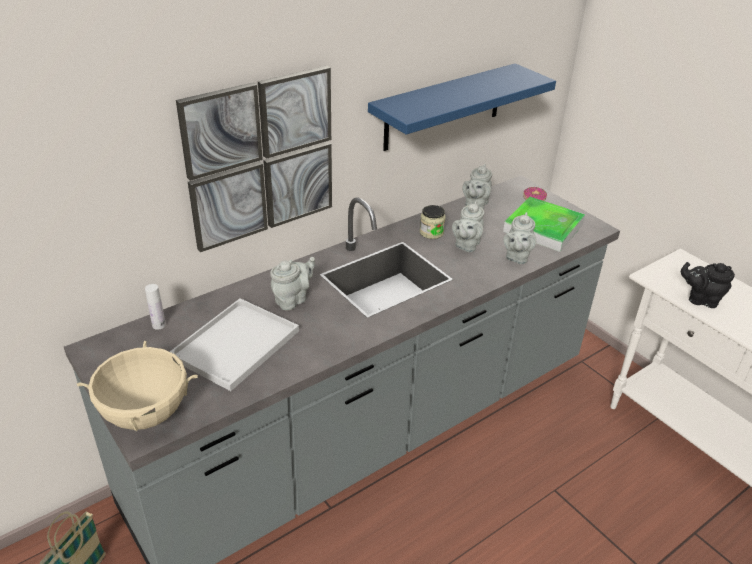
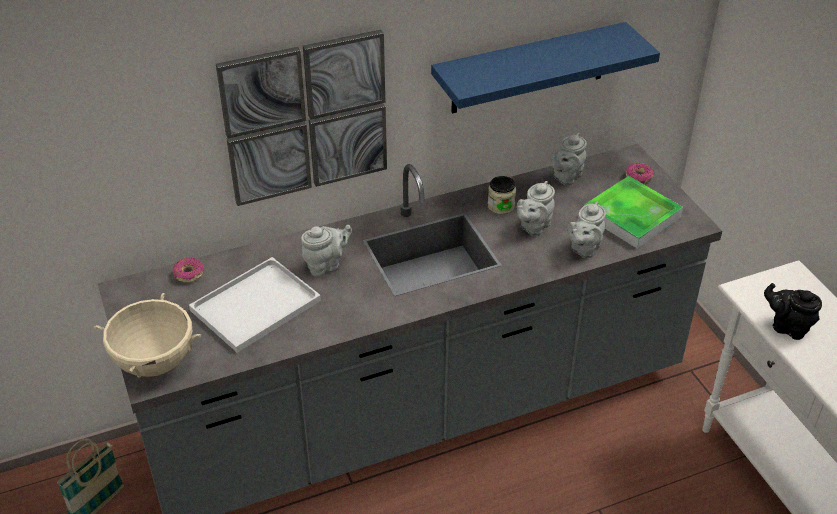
camera: 15 degrees right, 5 degrees up
white bottle [145,284,166,330] -> donut [172,258,204,283]

